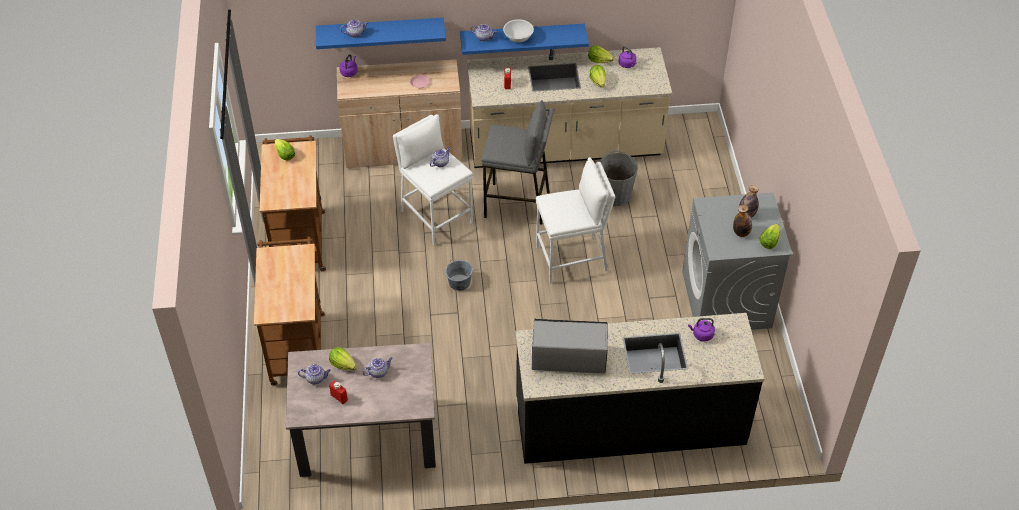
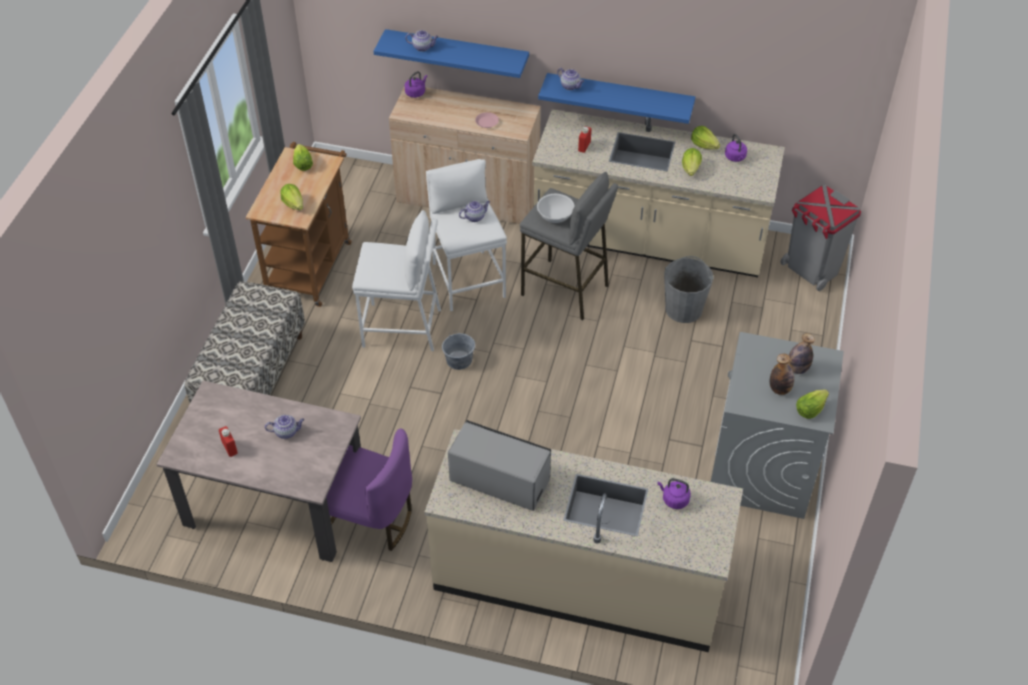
camera: 20 degrees right, 0 degrees up
brown cart [254,237,325,386] -> bench [185,281,305,403]
teapot [298,364,331,384] -> none
lettuce [329,347,357,370] -> lettuce moved to [280,184,303,210]
white bowl [503,19,534,43] -> white bowl moved to [537,194,575,223]
black counter [515,313,764,464] -> beige counter [425,429,743,652]
white stool [536,157,615,284] -> white stool moved to [352,210,441,351]
none -> purple chair [326,428,412,551]
none -> grey trash can [780,185,861,291]

